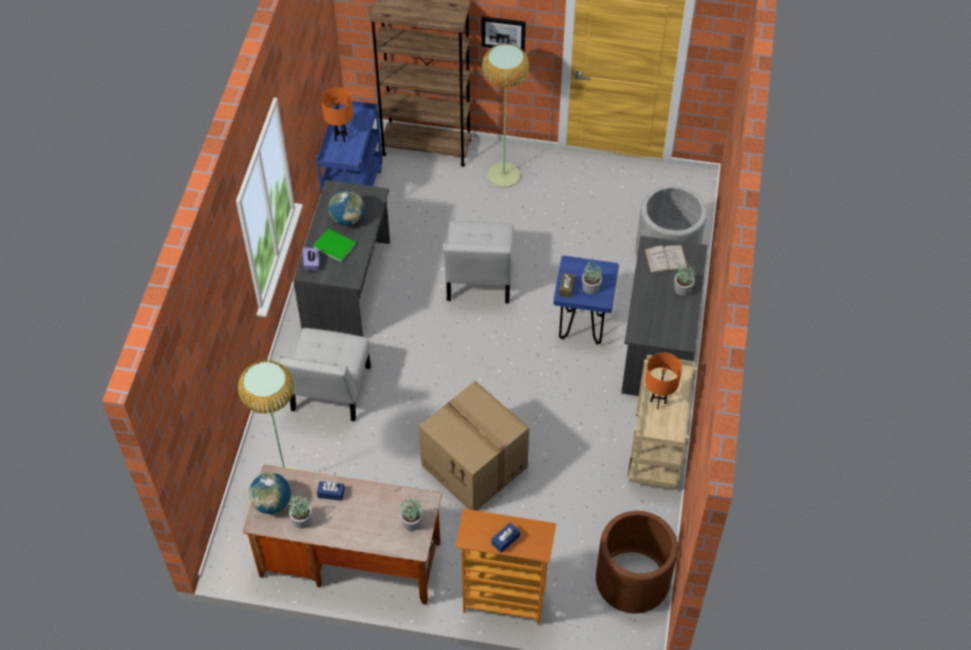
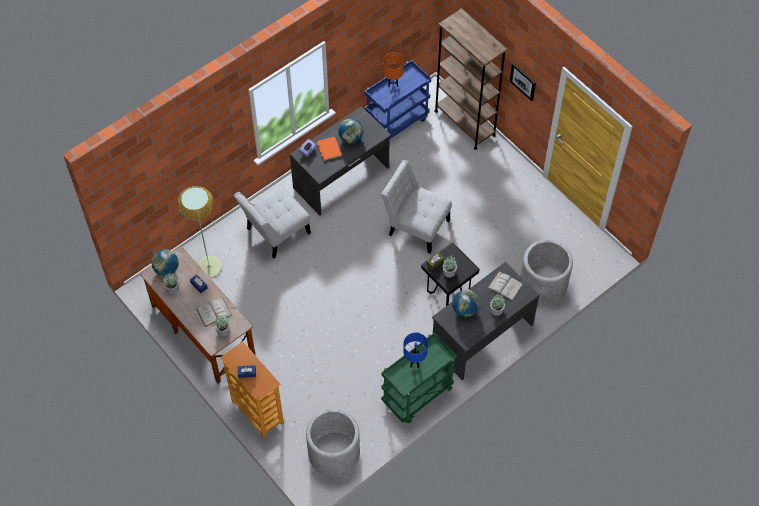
camera: 40 degrees right, 5 degrees up
green book [313,229,357,262] -> orange book [317,137,342,161]
cardboard box [419,381,529,511] -> none
white chair [443,221,514,303] -> white chair turned 75 degrees clockwise [381,160,452,254]
floor lamp [482,43,529,188] -> none
blue stool [553,256,619,344] -> black stool [421,243,480,306]
brown planter [596,511,678,613] -> grey planter [306,409,360,478]
beige cart [627,355,696,489] -> green cart [381,333,457,423]
orange table lamp [645,352,682,409] -> blue table lamp [403,333,428,368]
none -> white book [196,298,232,327]
none -> globe [452,290,479,317]

